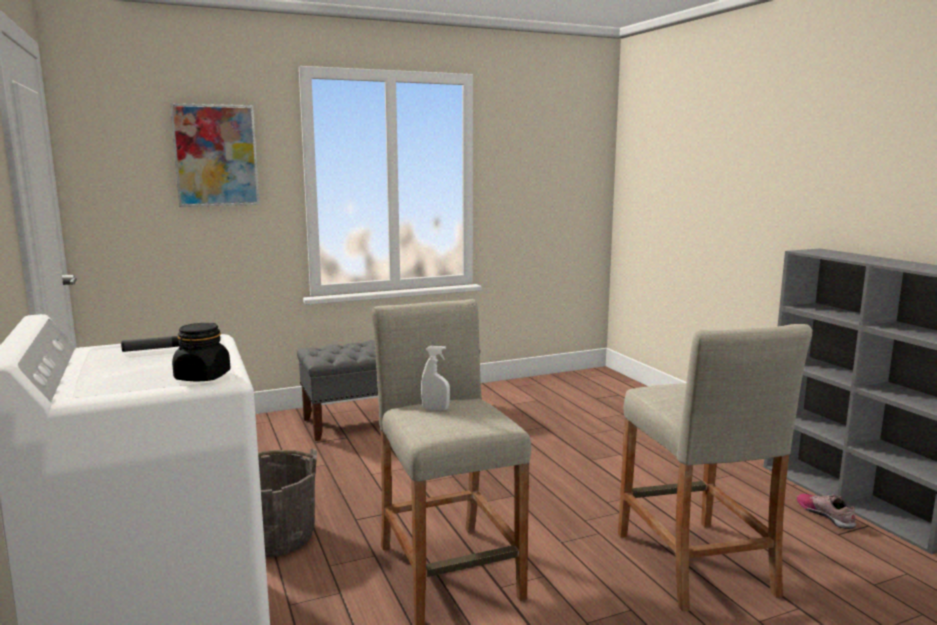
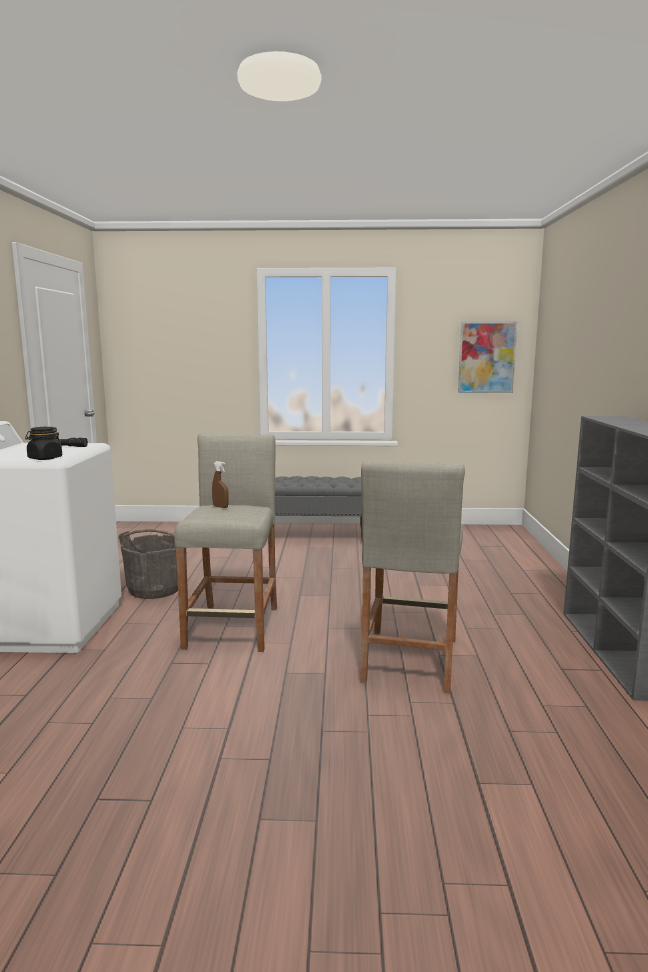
camera: 25 degrees right, 0 degrees up
picture [170,103,260,207] -> picture moved to [458,321,518,393]
white spray bottle [421,346,450,411] -> brown spray bottle [212,461,229,508]
shoe [797,494,856,529] -> none

